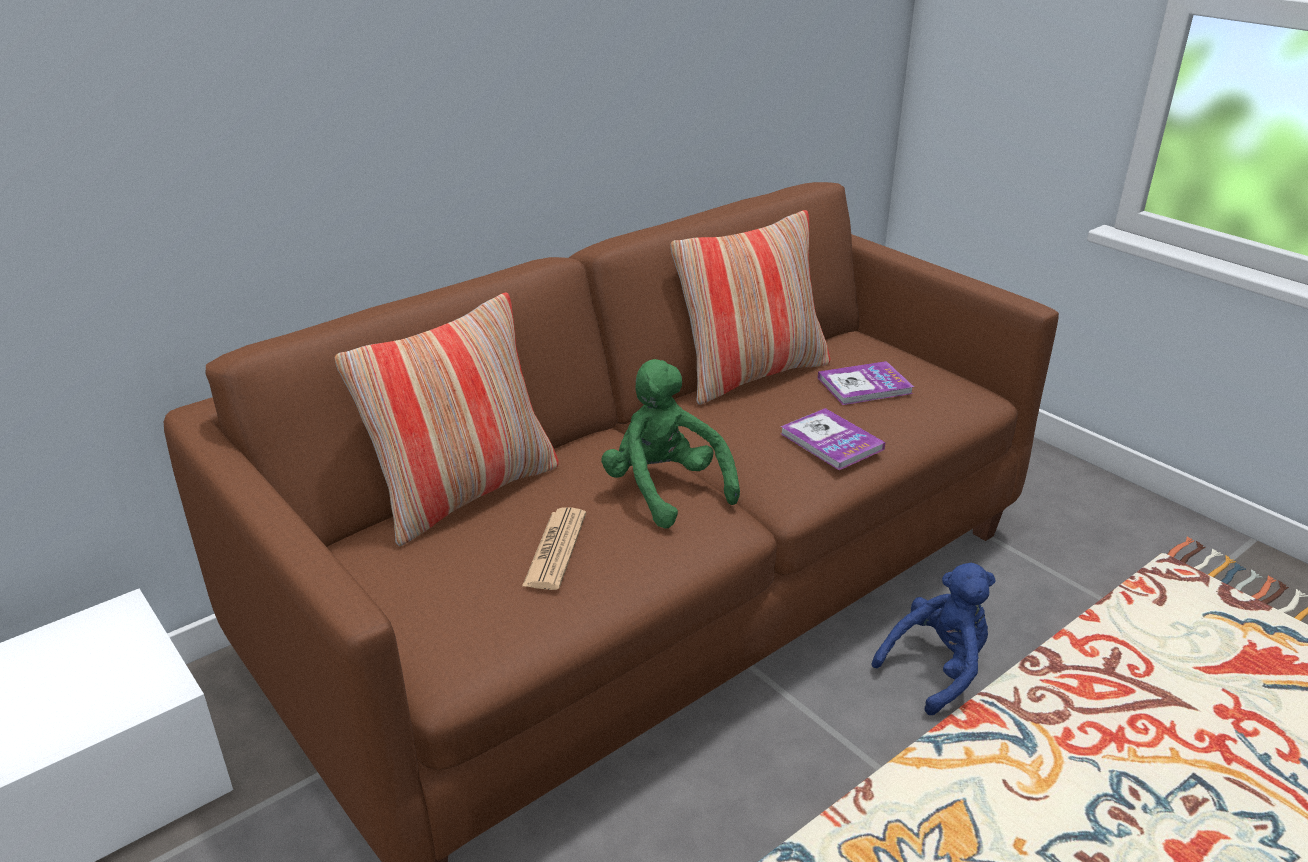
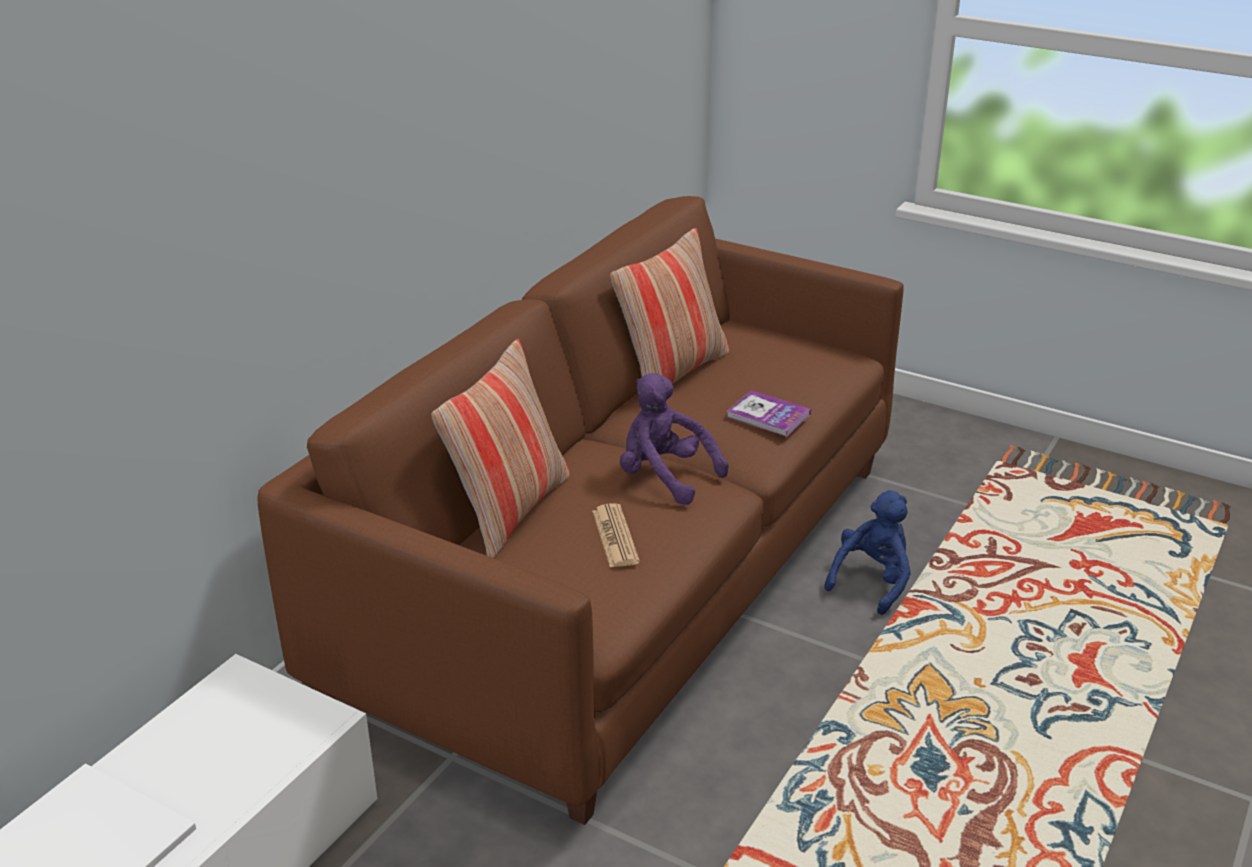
camera: 20 degrees left, 0 degrees up
green plush toy [601,359,740,529] -> purple plush toy [620,373,729,505]
book [818,361,914,405] -> none

